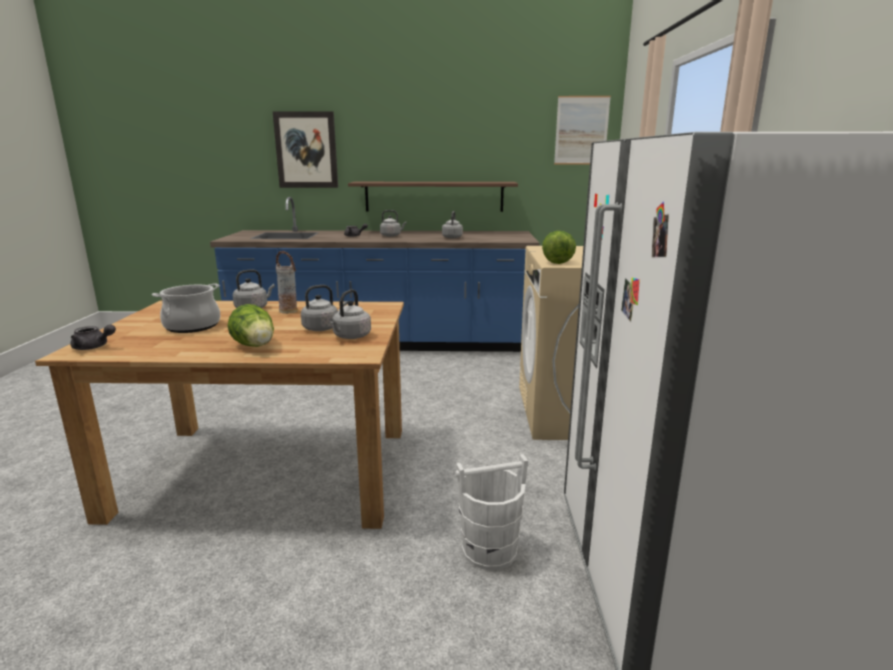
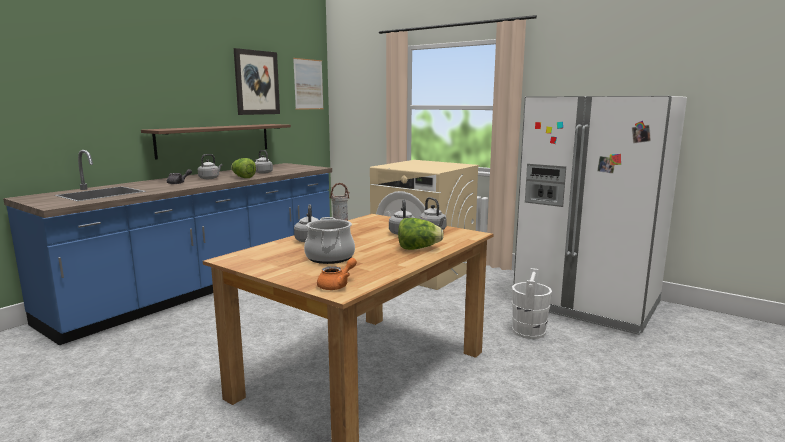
camera: 55 degrees left, 5 degrees down
grey teapot [71,324,116,350] -> orange teapot [317,258,357,290]
picture [273,111,338,188] -> picture moved to [234,48,280,115]
lettuce [542,231,576,264] -> lettuce moved to [231,158,256,178]

